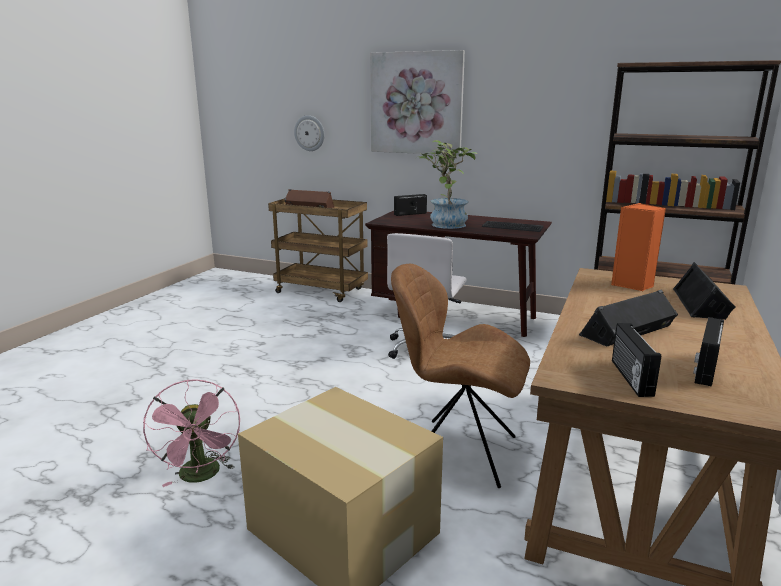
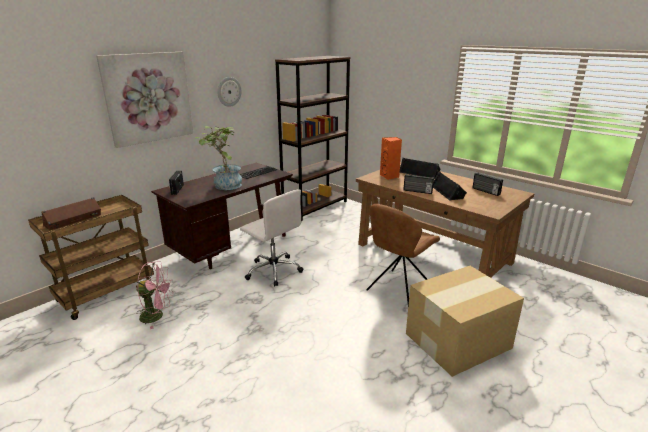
camera: 70 degrees left, 5 degrees up
pink fan [143,379,240,487] -> pink fan moved to [136,261,173,329]
wall clock [294,115,325,151] -> wall clock moved to [217,77,241,107]
radio [612,323,661,397] -> radio moved to [403,174,434,194]

